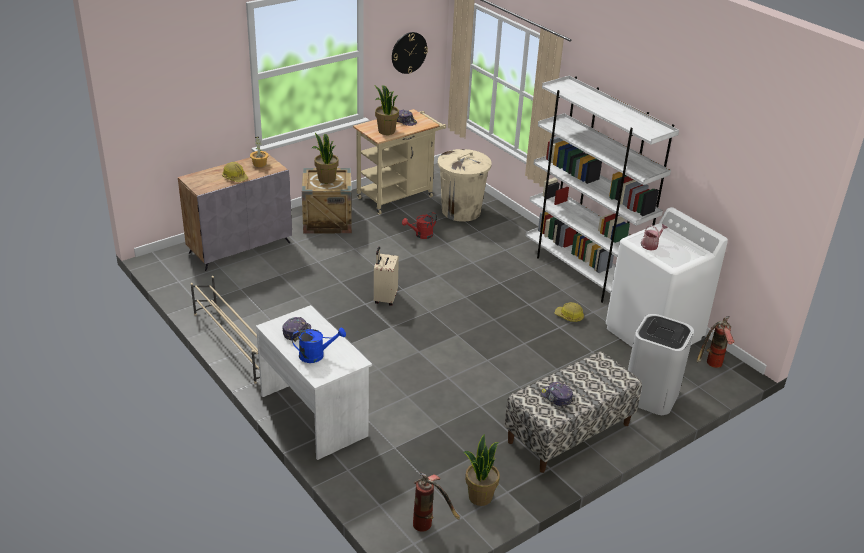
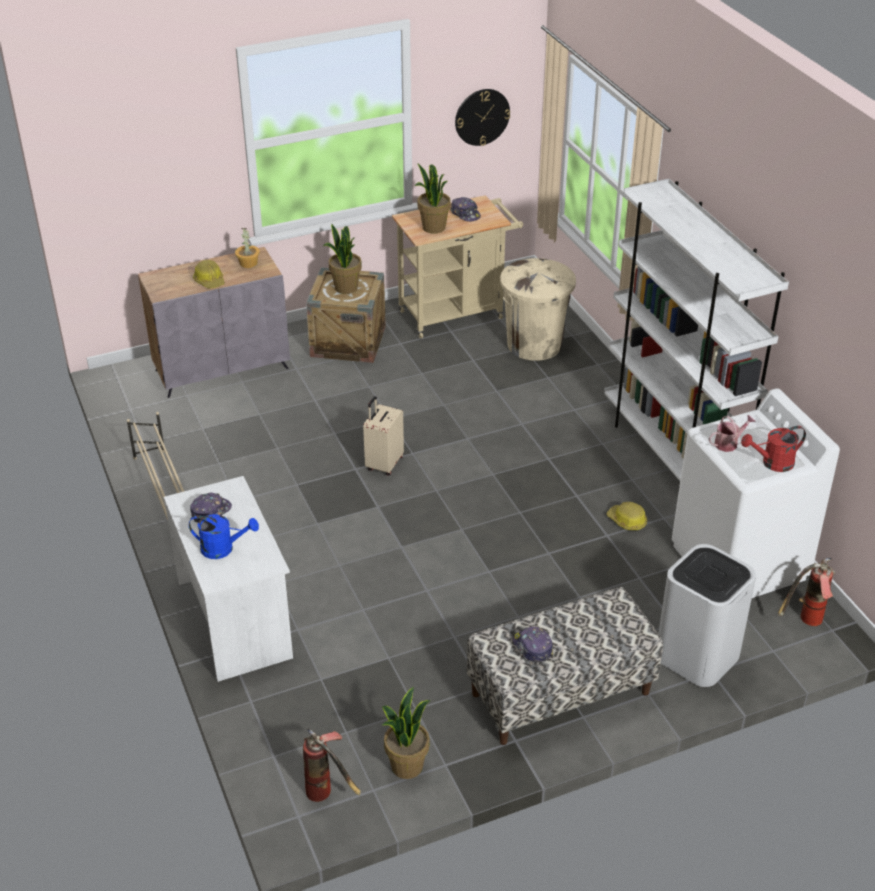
camera: 15 degrees right, 5 degrees up
red watering can [402,212,437,239] -> red watering can moved to [741,426,806,472]

